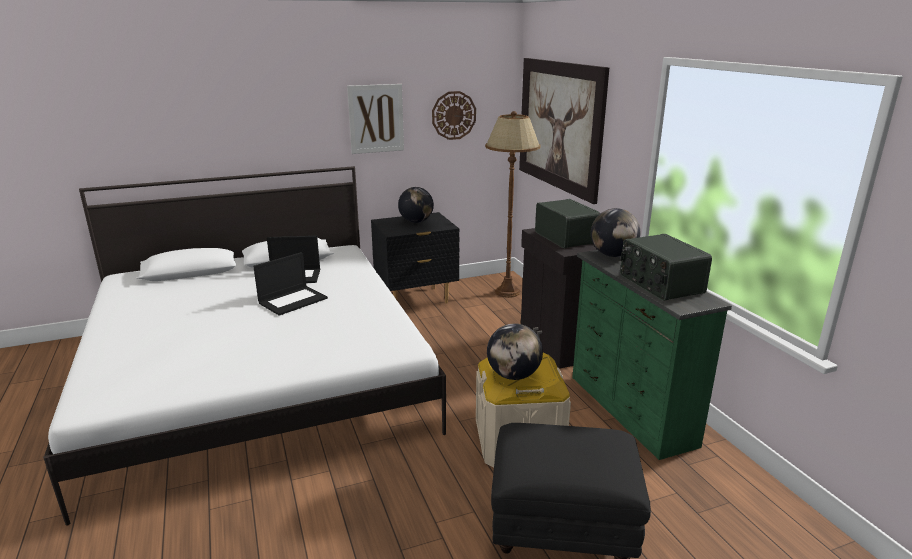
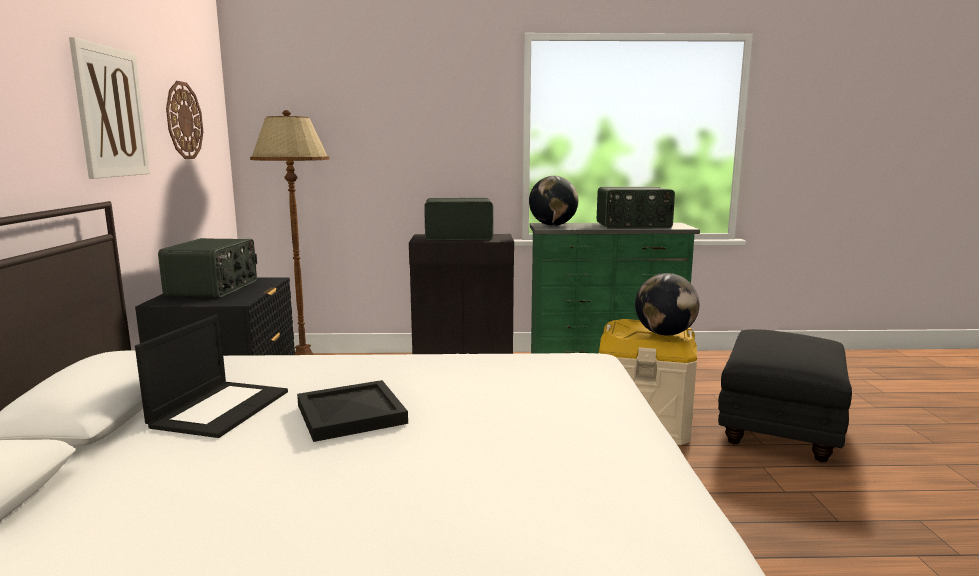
camera: 70 degrees left, 10 degrees down
laptop [253,252,328,316] -> black tray [297,380,408,442]
globe [398,187,434,223] -> radio [158,238,257,298]
picture [519,58,609,204] -> none

